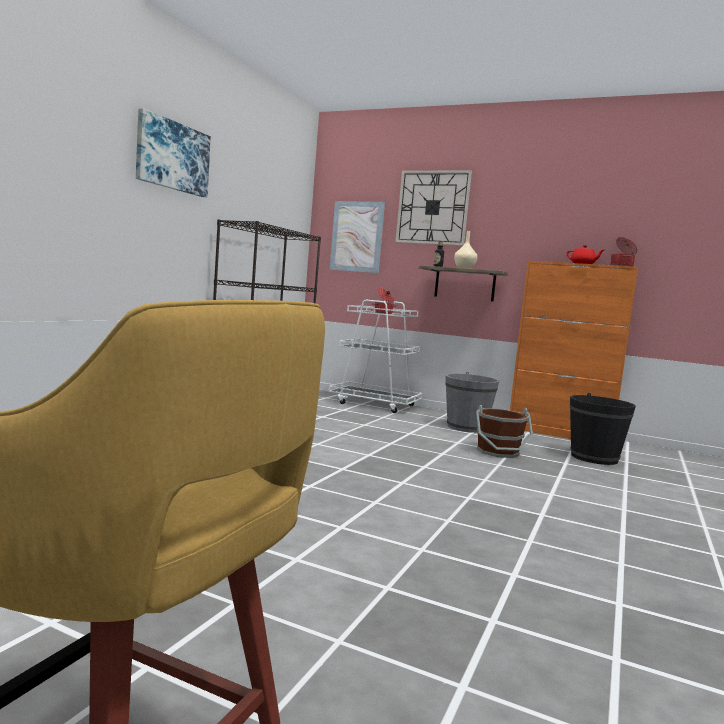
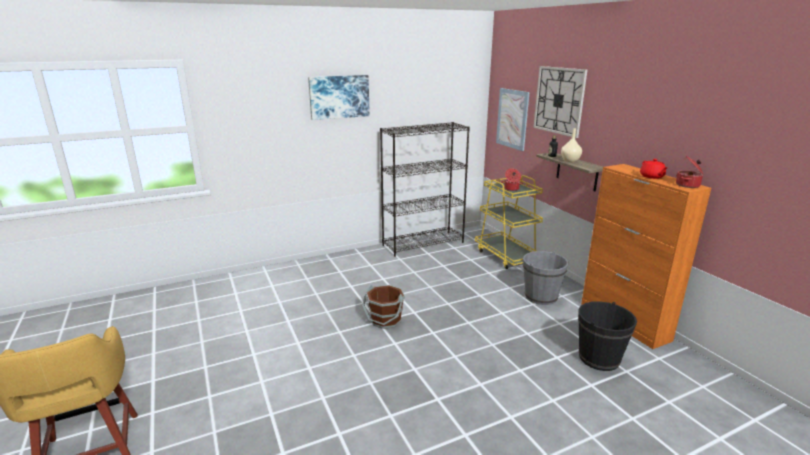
camera: 40 degrees right, 15 degrees up
white cart [328,300,423,413] -> yellow cart [475,175,543,269]
brown bucket [476,405,533,458] -> brown bucket moved to [362,285,405,329]

